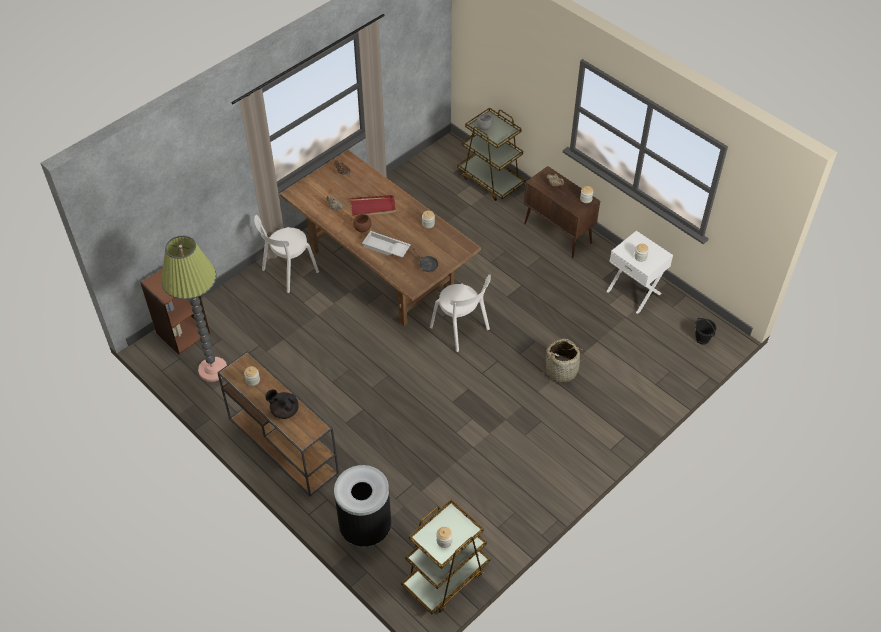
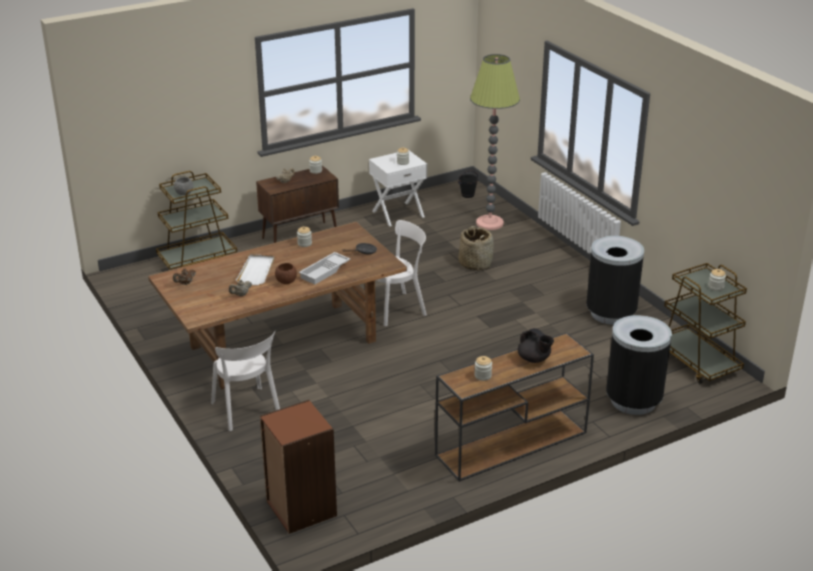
camera: 75 degrees left, 20 degrees down
floor lamp [161,236,227,382] -> floor lamp moved to [470,54,520,230]
black teapot [265,389,299,419] -> black teapot turned 75 degrees counterclockwise [518,328,554,363]
red tray [350,195,396,216] -> white tray [236,254,274,285]
none -> black trash can [586,236,644,325]

